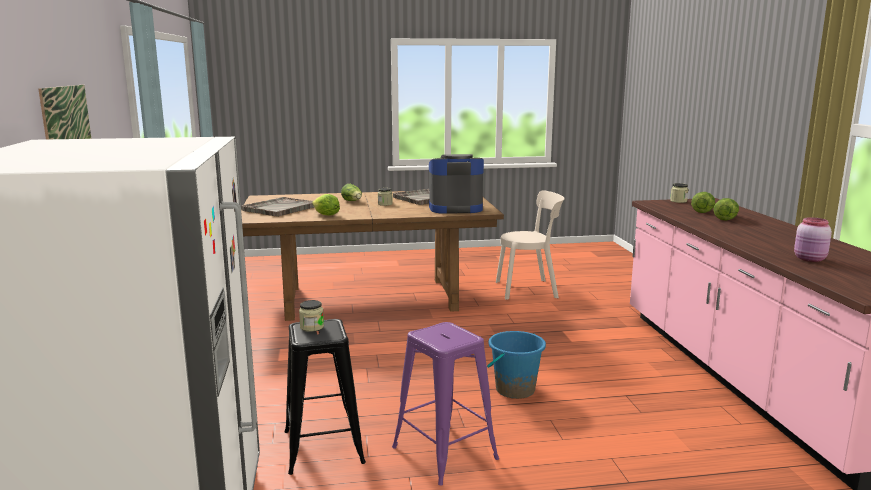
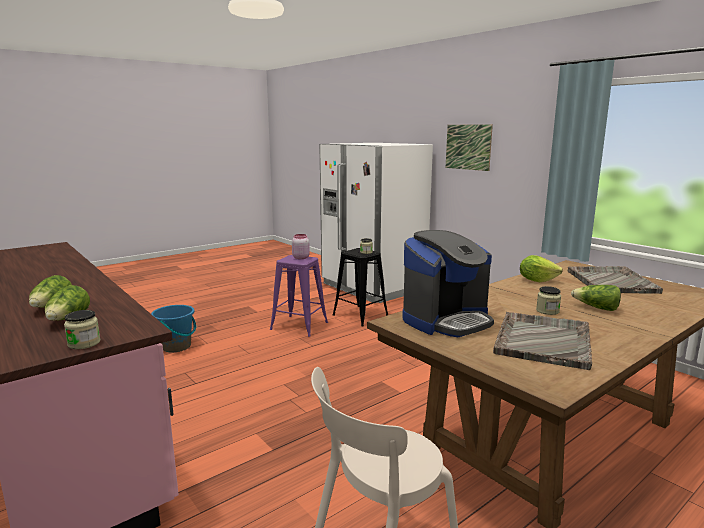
camera: 150 degrees right, 0 degrees up
blue bucket [487,331,546,399] -> blue bucket moved to [151,305,196,352]
pink jar [794,217,832,262] -> pink jar moved to [292,234,310,259]

